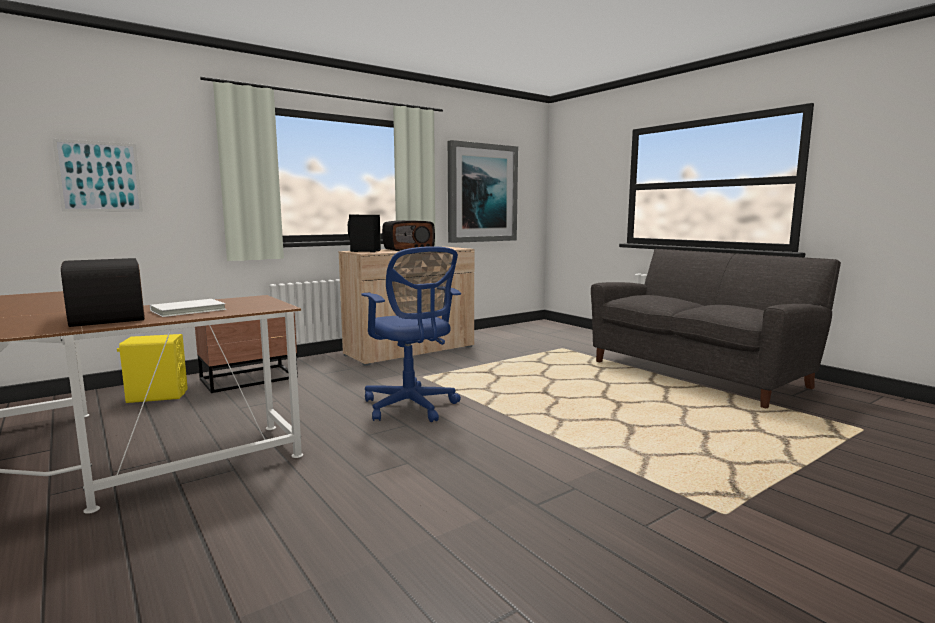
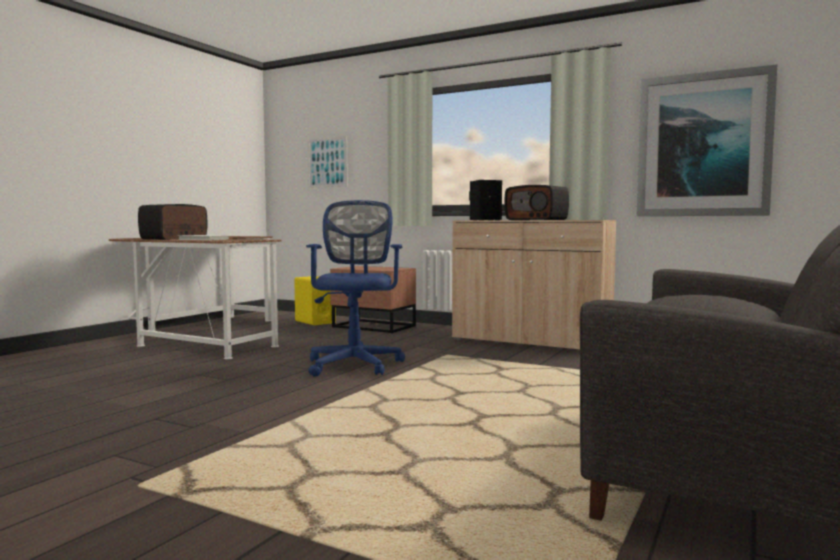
camera: 65 degrees right, 5 degrees down
blue office chair [361,246,461,422] -> blue office chair turned 150 degrees clockwise [306,200,405,377]

